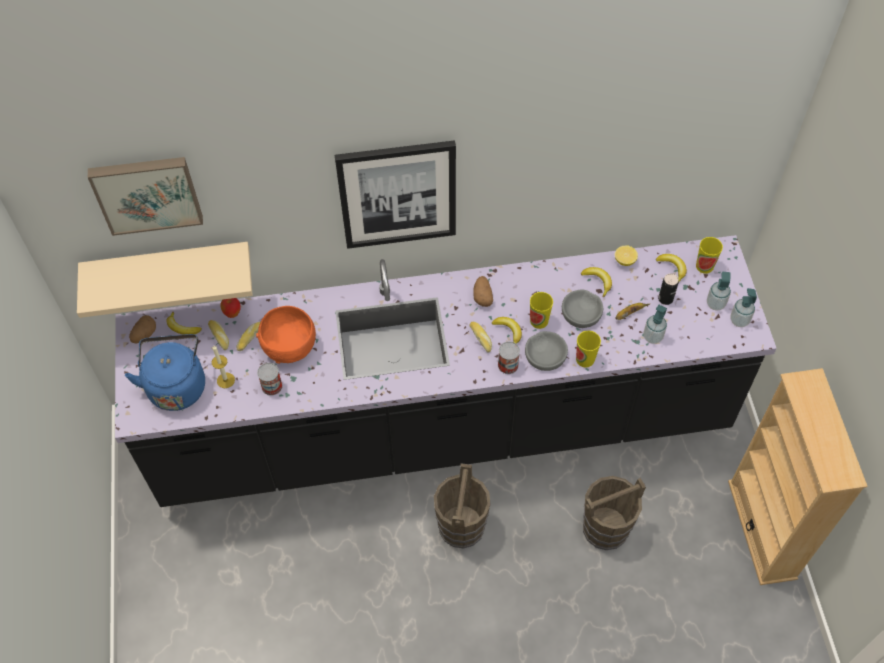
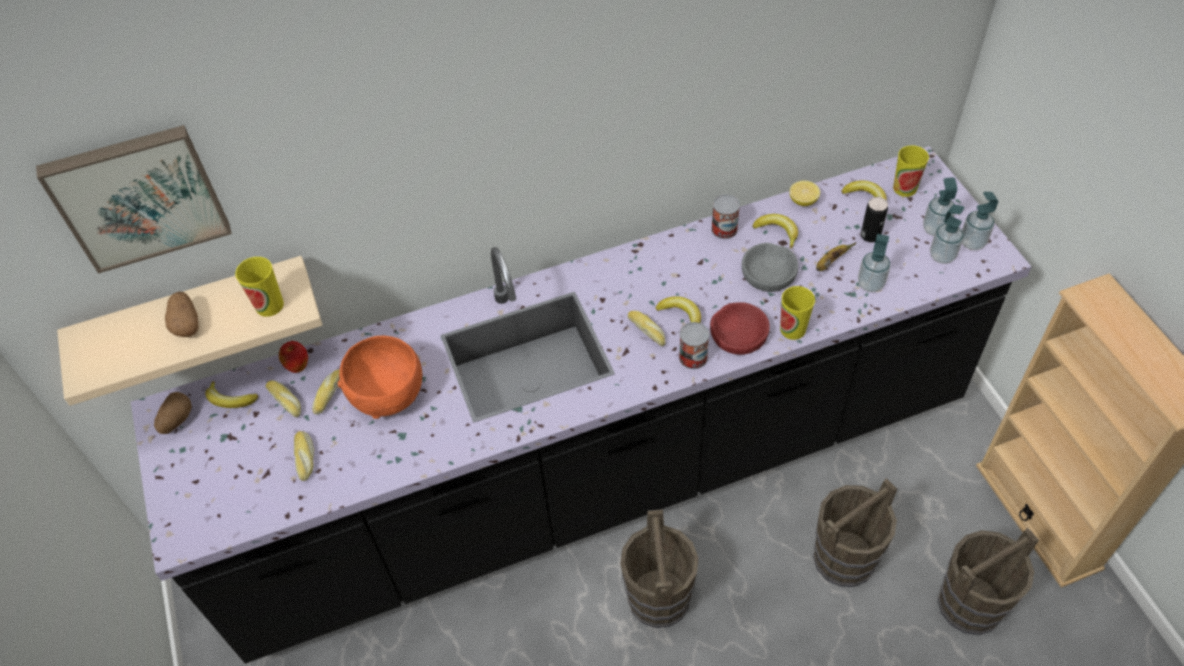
camera: 10 degrees left, 5 degrees down
blue kettle [125,334,205,411] -> none
candle [212,346,235,388] -> bread [294,431,314,481]
can [257,363,283,396] -> can moved to [711,194,740,239]
picture [335,140,456,249] -> none
potato [473,276,493,307] -> potato moved to [165,291,198,337]
grey bowl [525,331,568,371] -> red bowl [710,302,770,355]
cup [530,292,553,329] -> cup moved to [235,257,284,317]
none -> soap dispenser [930,205,964,264]
none -> brown bucket [938,528,1039,635]

